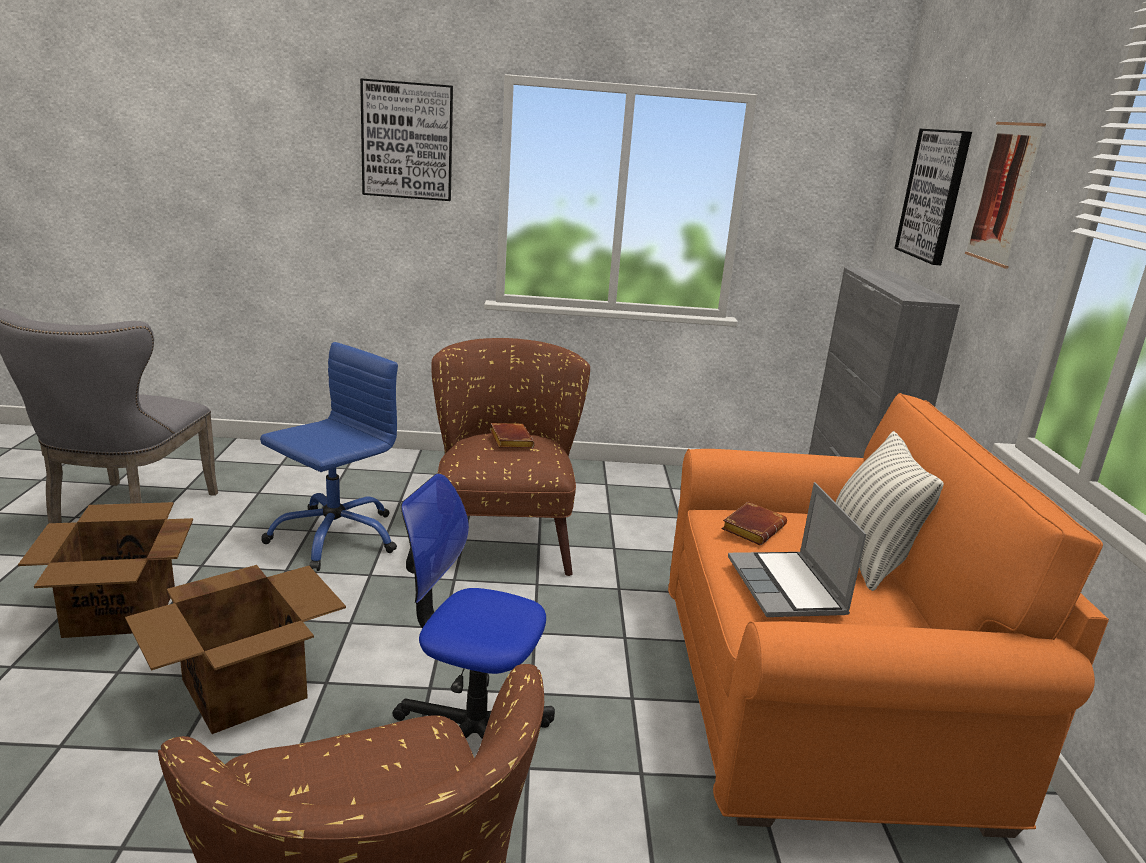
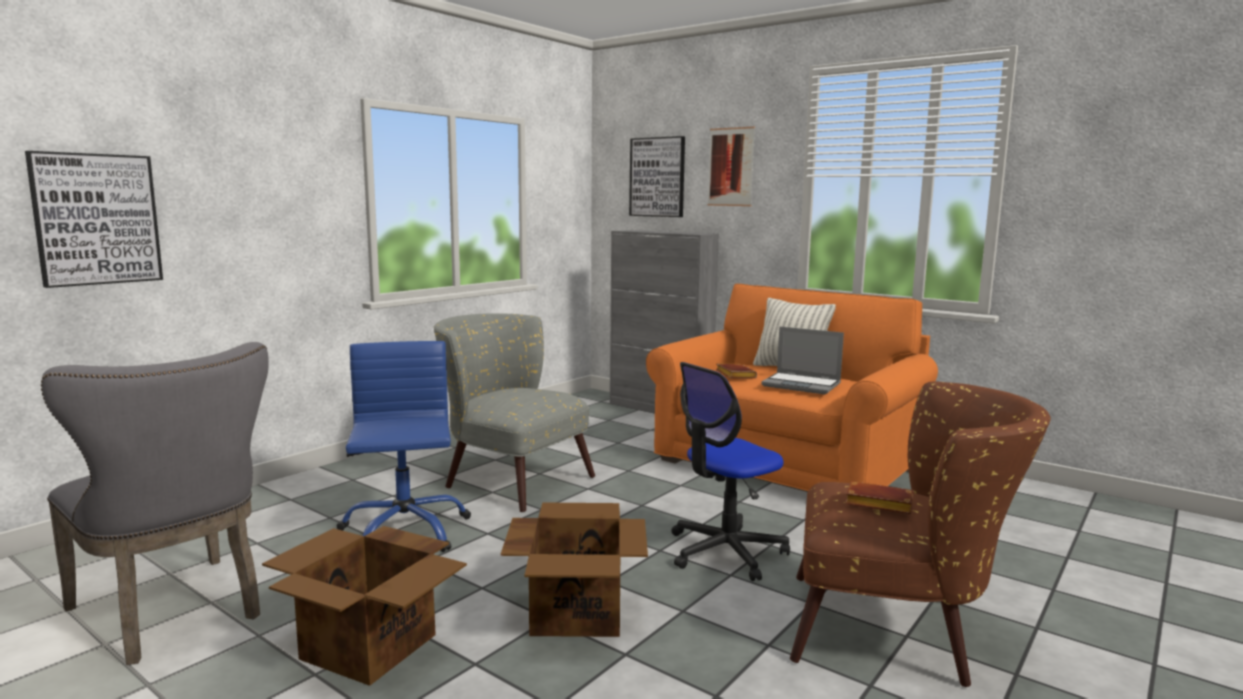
camera: 50 degrees left, 10 degrees down
picture [360,78,453,201] -> picture moved to [25,151,163,288]
brown armchair [431,338,590,576] -> grey armchair [434,313,595,513]
brown book [490,423,535,448] -> brown book moved to [845,481,914,514]

